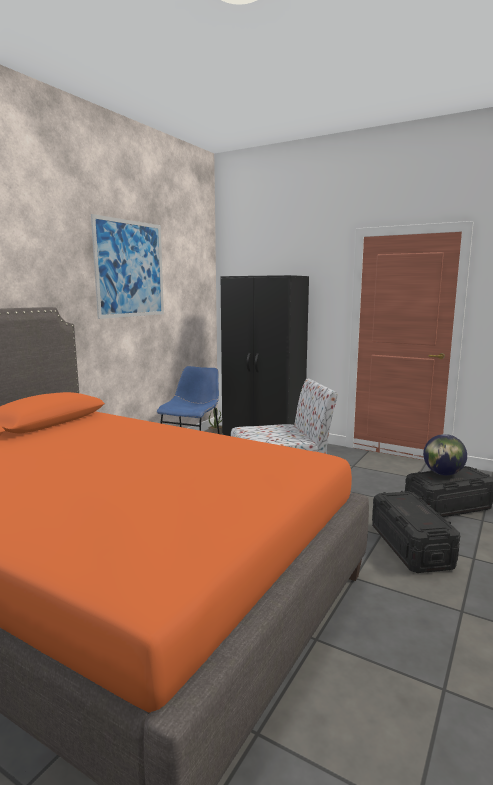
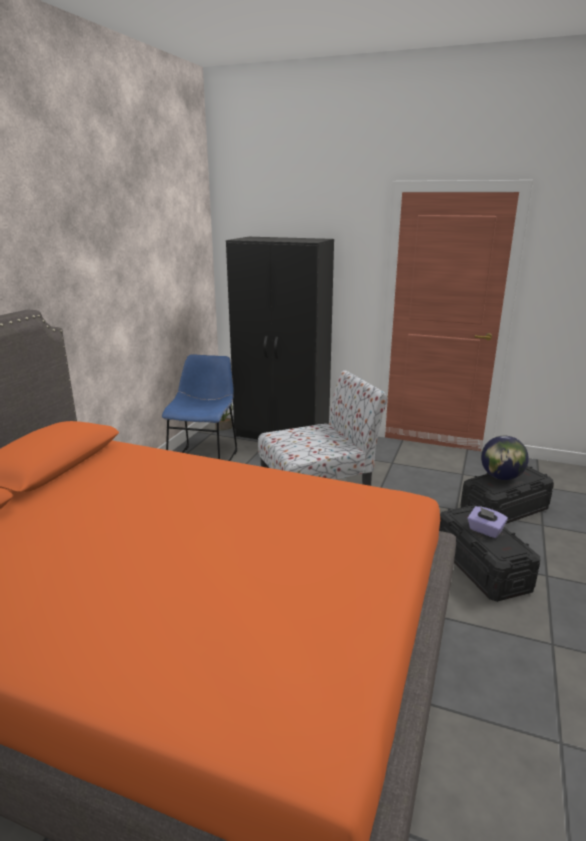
camera: 10 degrees left, 10 degrees up
picture [91,214,164,319] -> none
none -> purple tissue box [468,506,508,538]

